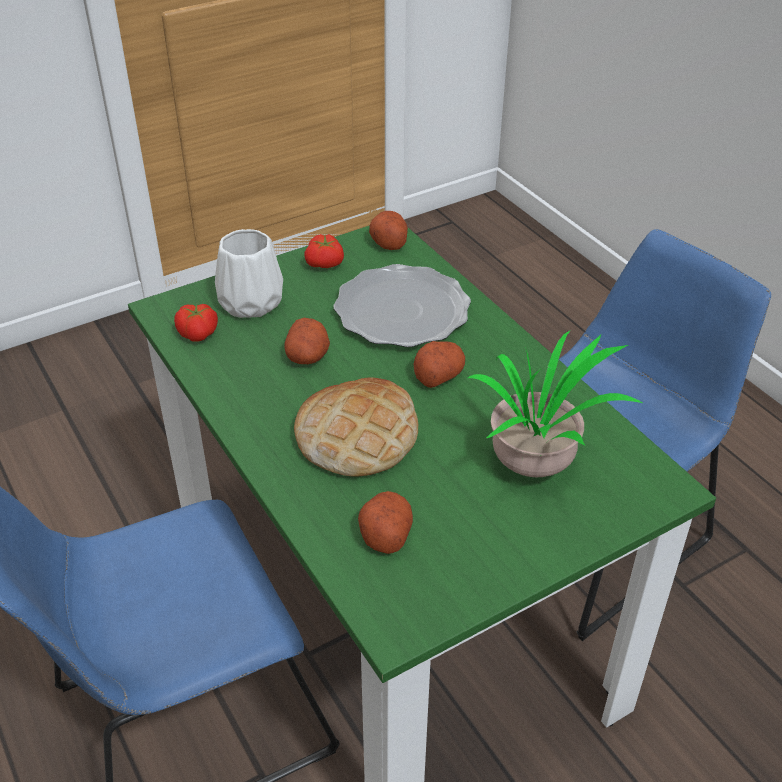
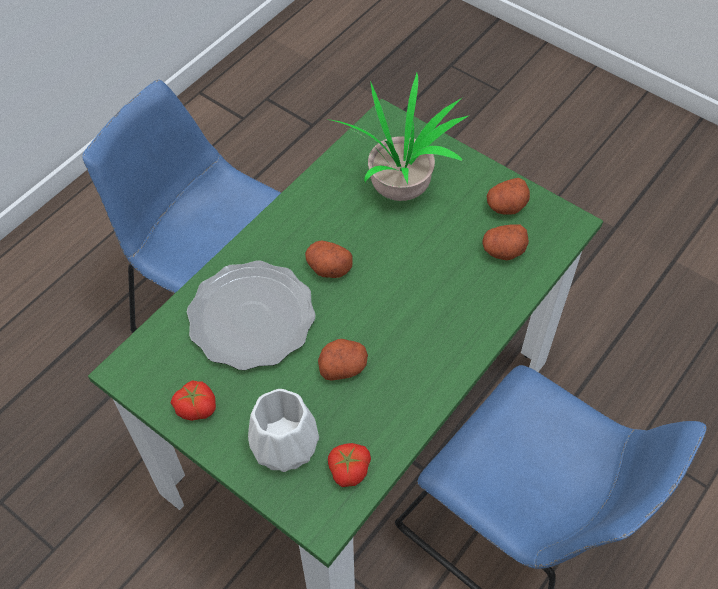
camera: 110 degrees left, 15 degrees up
bread [294,378,418,477] -> none
potato [369,211,408,250] -> potato moved to [487,178,530,215]

